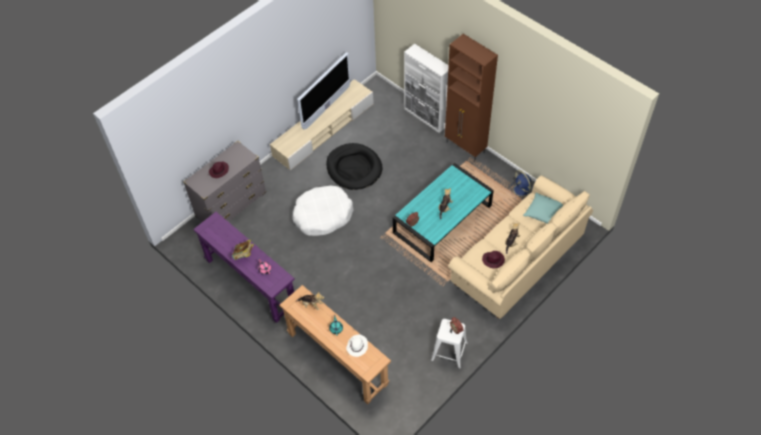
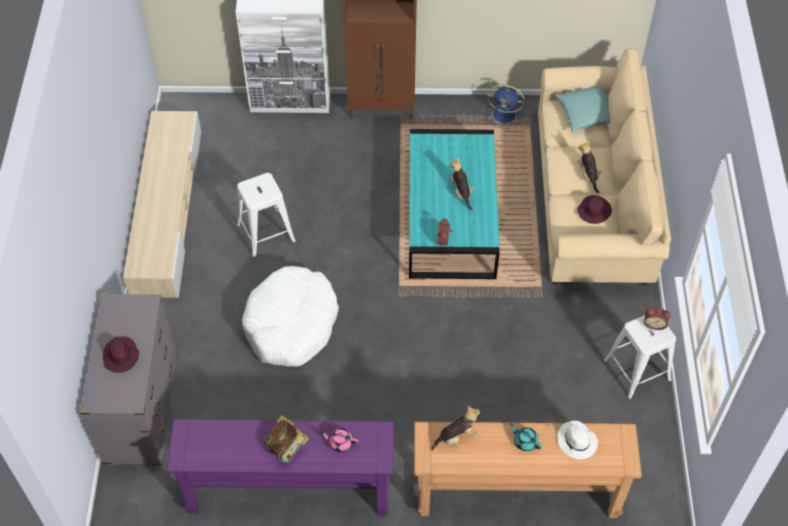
camera: 45 degrees left, 0 degrees up
television [297,53,350,130] -> none
black dog bed [326,143,383,190] -> white stool [237,173,296,258]

